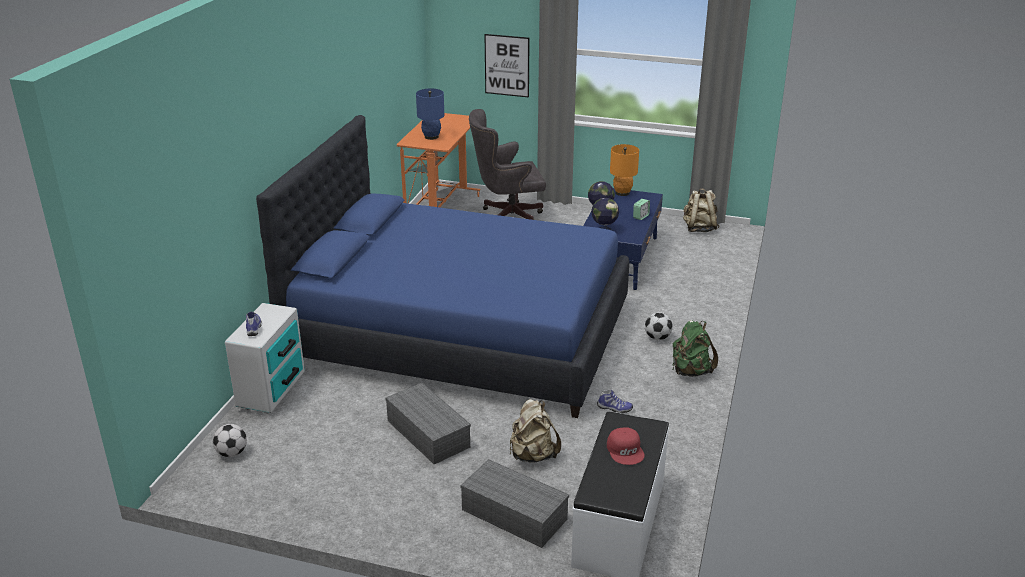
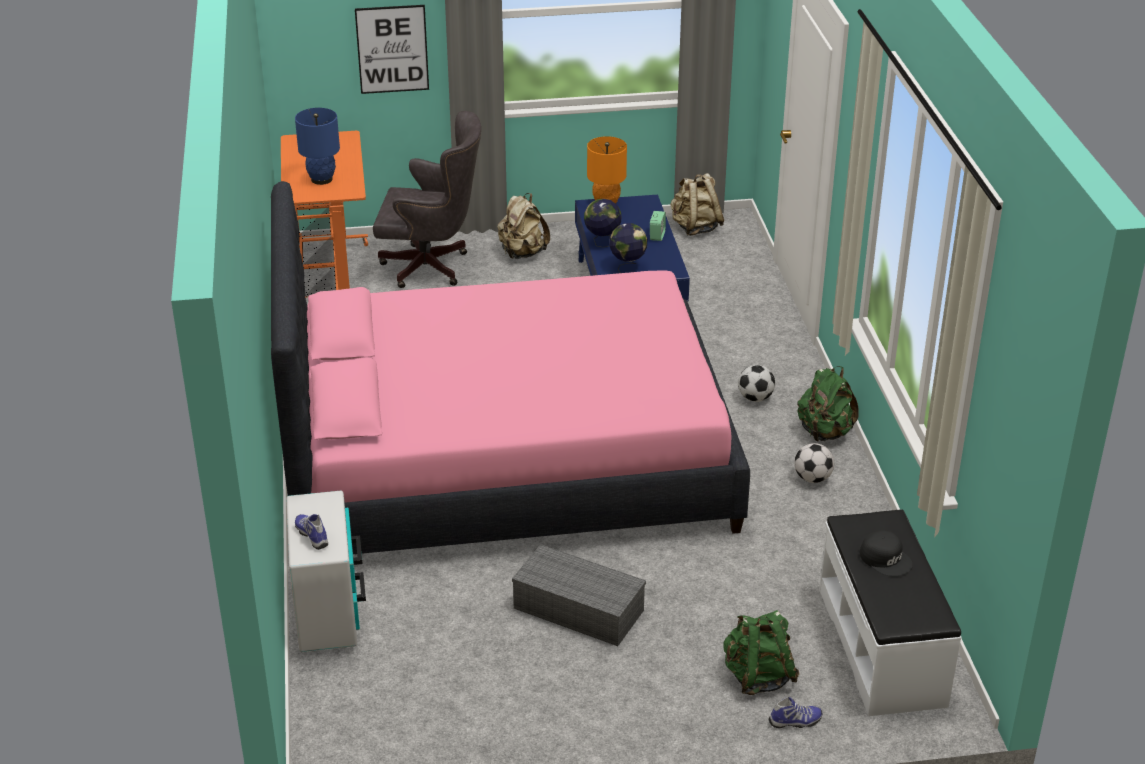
camera: 25 degrees left, 5 degrees up
football [213,424,247,457] -> football moved to [794,443,834,483]
blue bed [256,115,629,418] -> pink bed [271,181,750,554]
grey storage box [460,459,569,548] -> green backpack [723,610,800,695]
grey office chair [469,109,546,220] -> grey office chair turned 135 degrees counterclockwise [373,111,481,288]
beige backpack [510,399,561,463] -> beige backpack moved to [497,193,550,259]
shoe [597,389,633,413] -> shoe moved to [769,697,822,728]
red cap [607,427,645,465] -> black cap [860,530,913,576]

